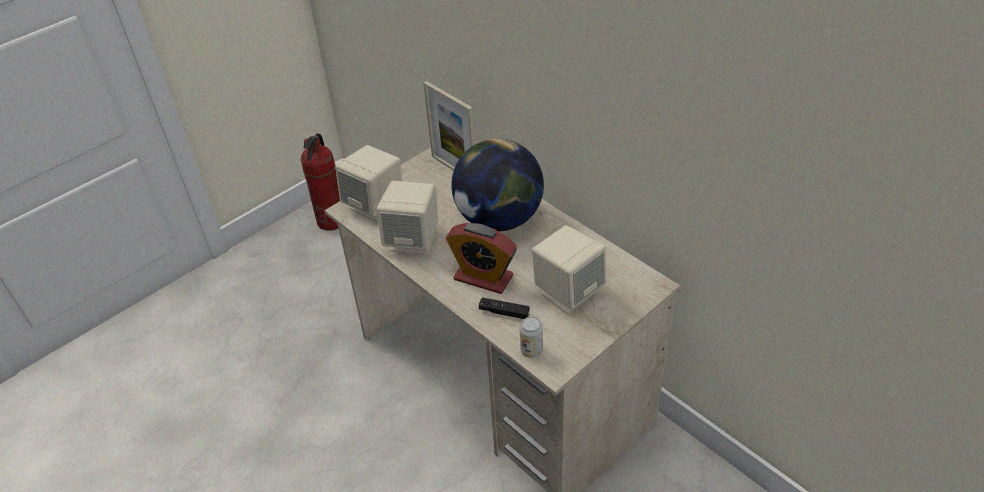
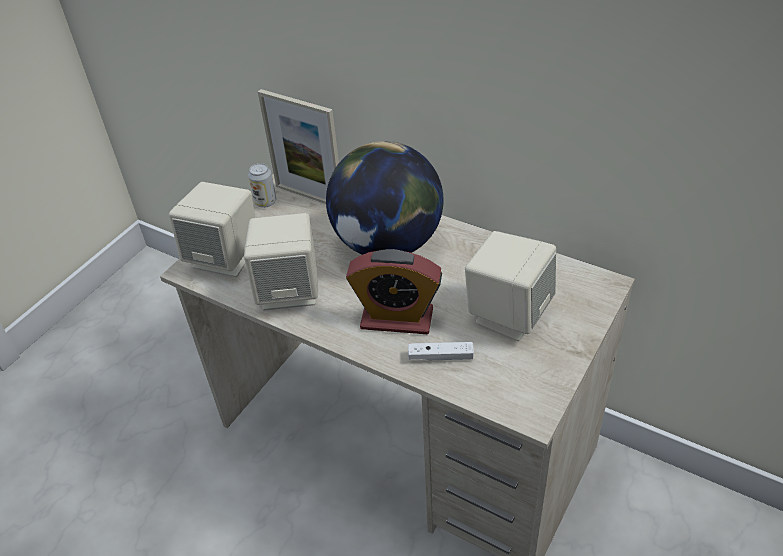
camera: 15 degrees left, 0 degrees up
fire extinguisher [301,133,340,231] -> none
black game controller [479,297,530,319] -> white game controller [408,342,474,360]
can [520,317,543,358] -> can moved to [248,163,276,208]

